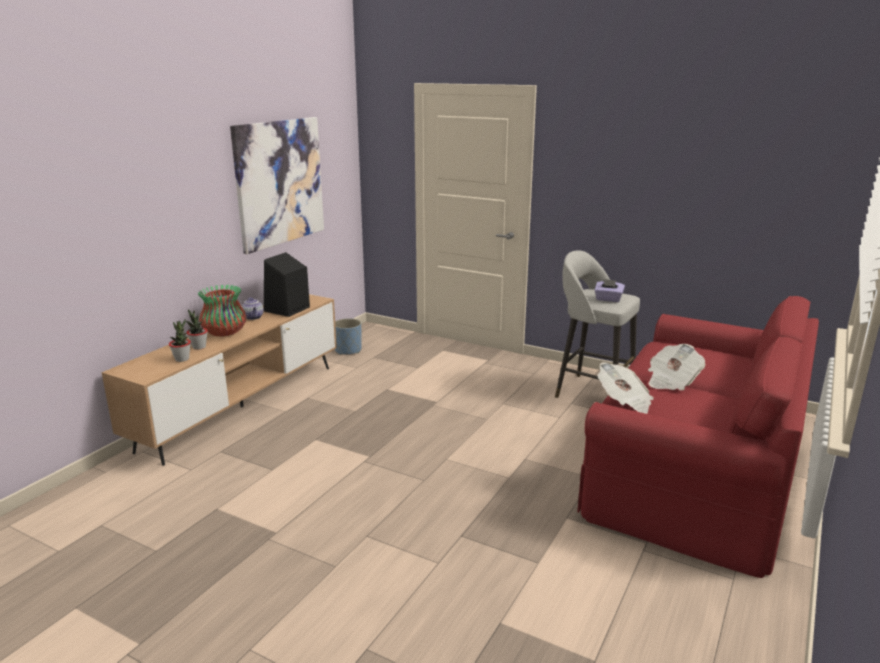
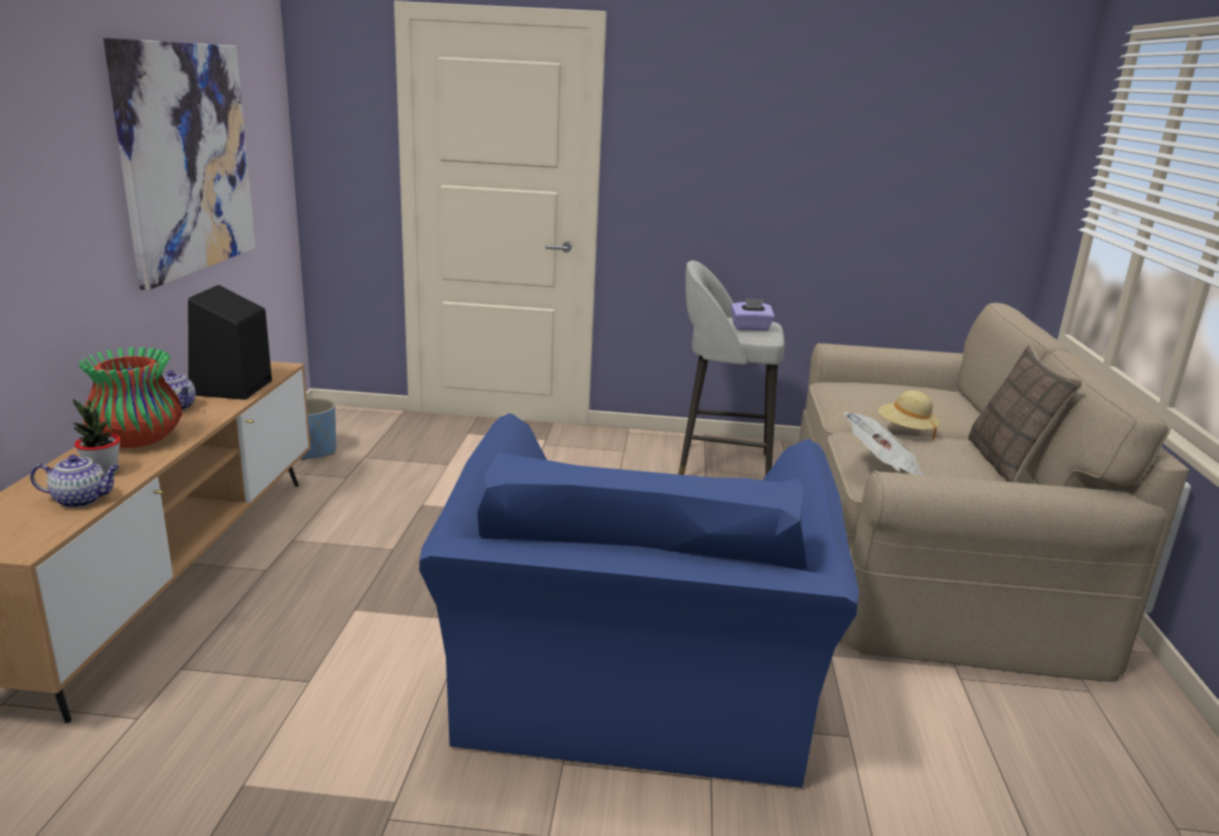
camera: 25 degrees left, 0 degrees up
potted plant [169,319,191,362] -> teapot [30,455,120,508]
red sofa [577,296,819,578] -> beige sofa [799,303,1189,682]
newspaper [648,344,706,391] -> beige hat [878,390,940,440]
none -> blue armchair [419,413,859,788]
none -> pillow [968,345,1083,482]

